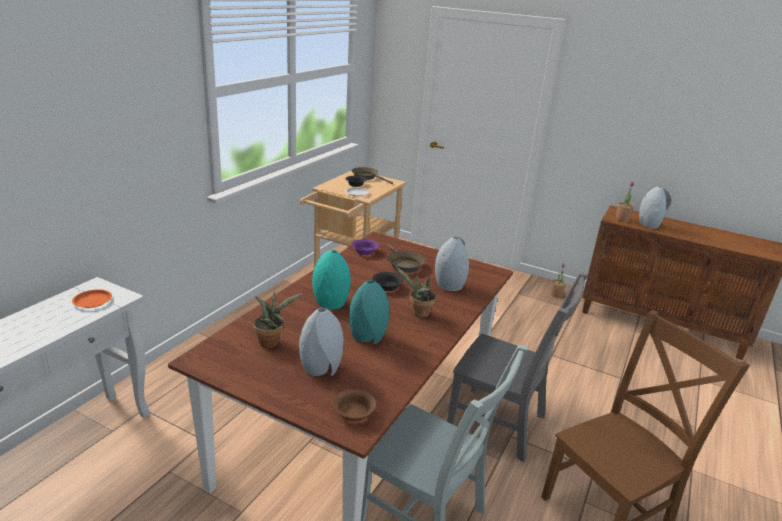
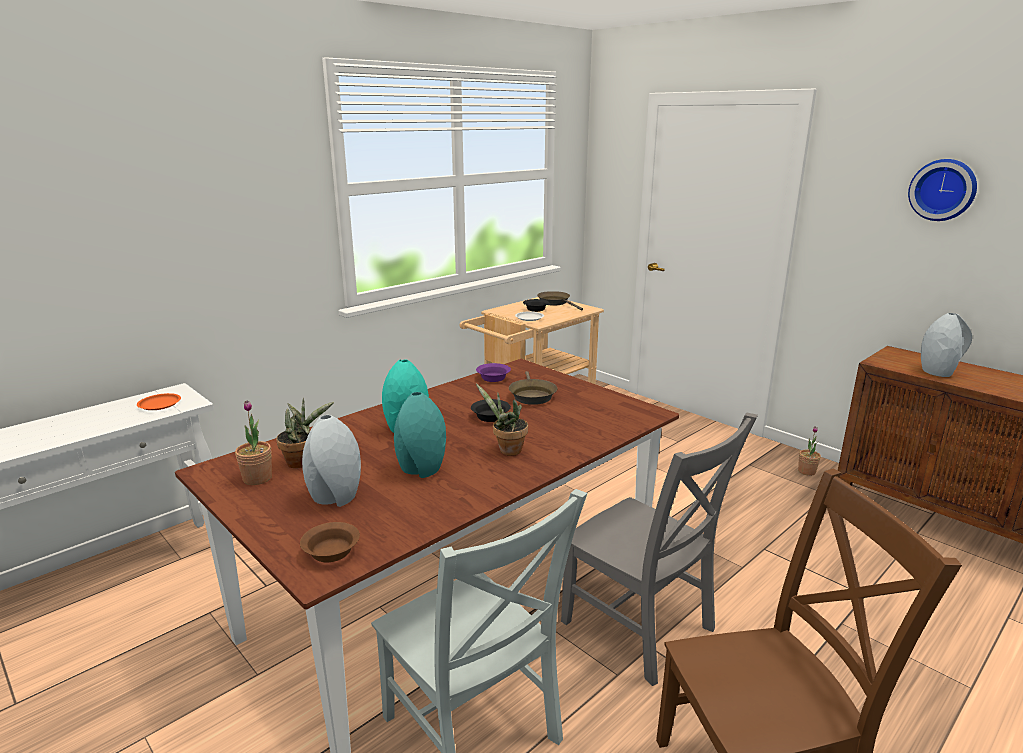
camera: 20 degrees right, 5 degrees down
grey vase [435,236,469,291] -> none
potted plant [616,182,634,222] -> potted plant moved to [235,401,272,485]
none -> wall clock [908,159,977,221]

